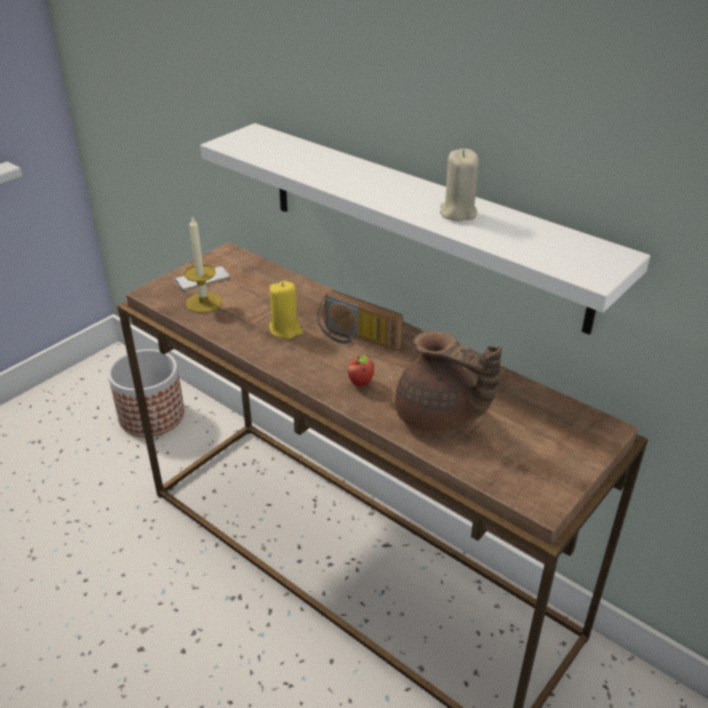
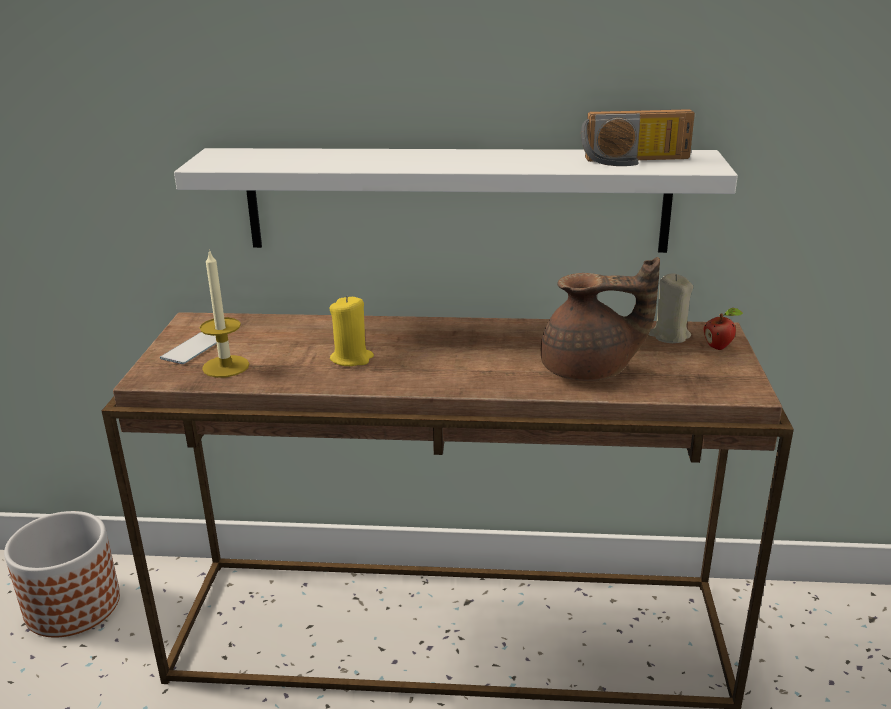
camera: 35 degrees left, 10 degrees down
radio [317,290,403,351] -> radio moved to [581,109,695,166]
apple [348,354,374,387] -> apple moved to [704,308,743,350]
beige candle [440,149,479,221] -> beige candle moved to [648,273,693,343]

